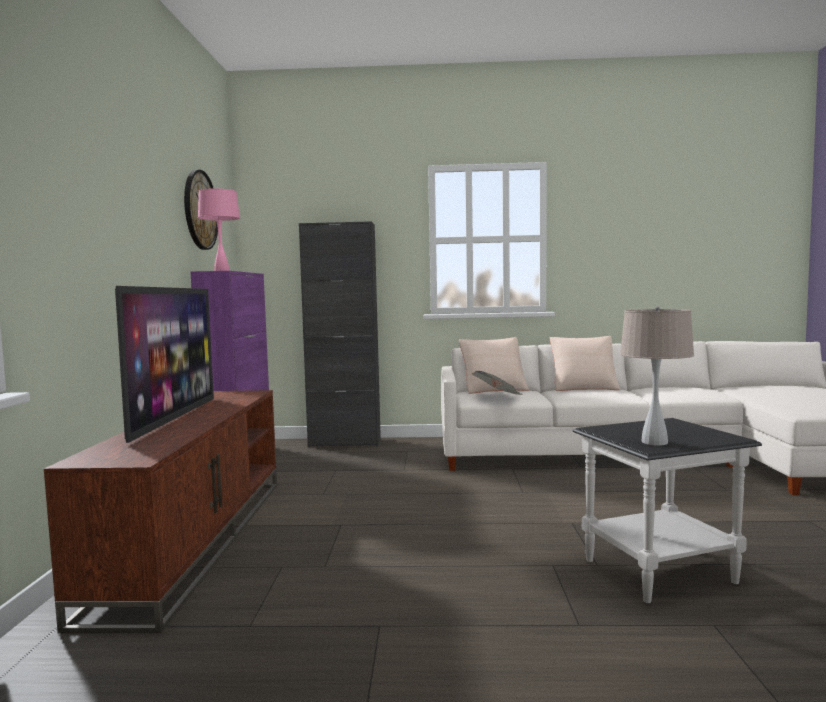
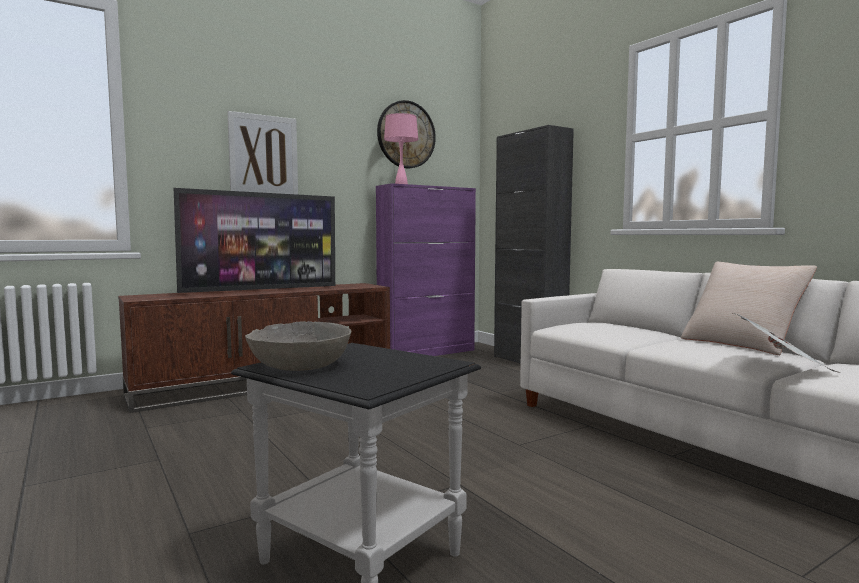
camera: 55 degrees right, 0 degrees up
beige pillow [459,337,529,394] -> none
newspaper [472,371,522,395] -> newspaper moved to [733,313,840,373]
beige table lamp [620,306,694,446] -> grey bowl [245,321,351,371]
none -> picture [227,111,298,195]

